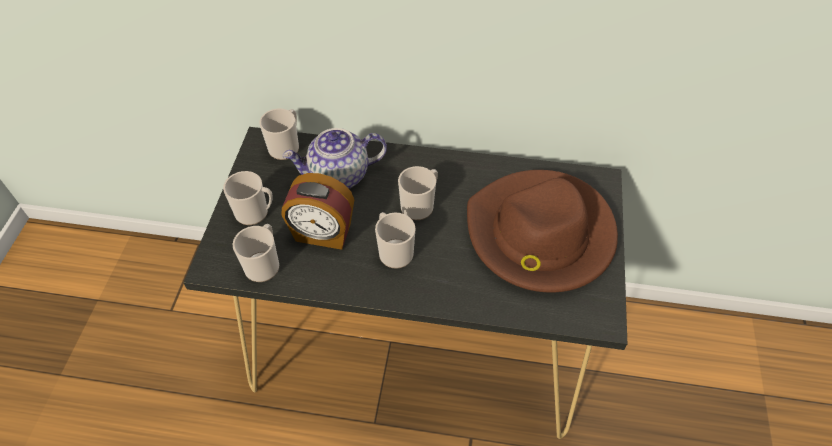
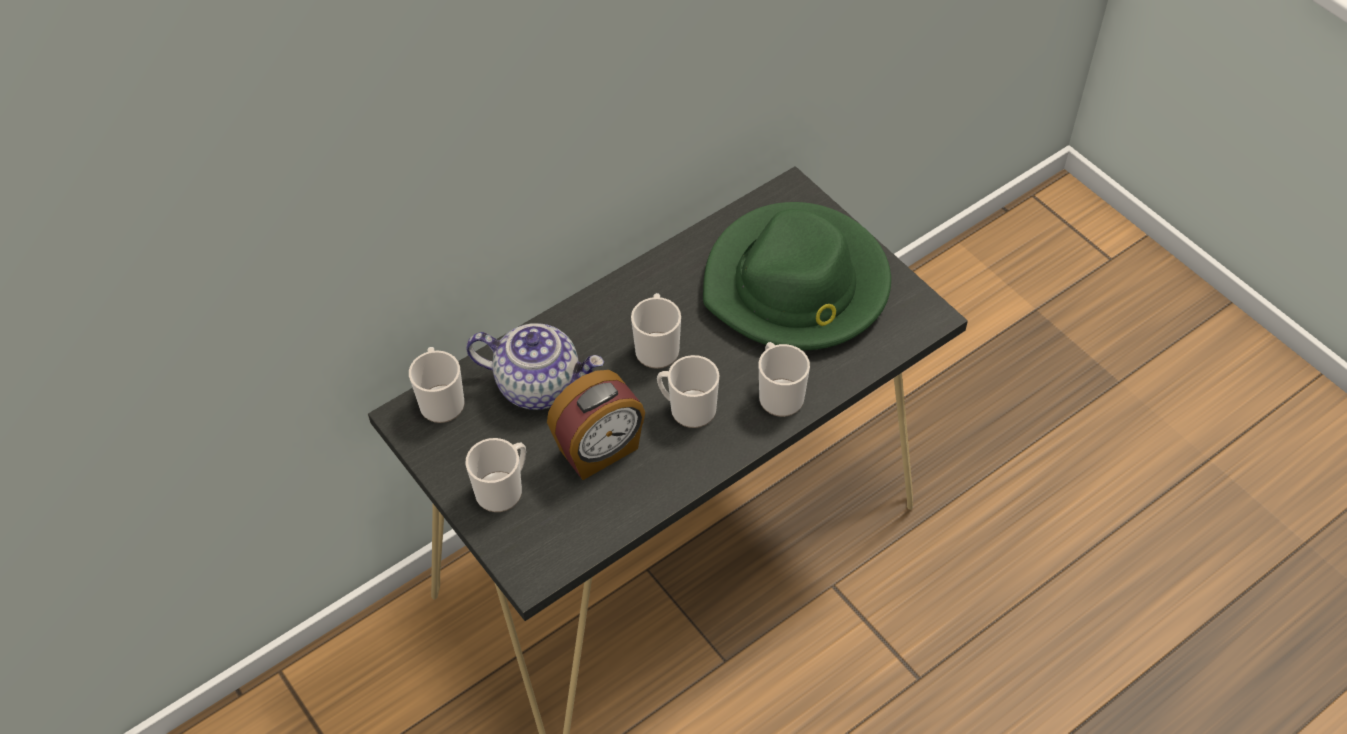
camera: 45 degrees left, 0 degrees up
mug [233,224,279,282] -> mug moved to [758,342,810,417]
teapot [283,128,387,189] -> teapot turned 105 degrees counterclockwise [466,323,604,410]
brown hat [467,170,618,292] -> green hat [703,202,891,351]

